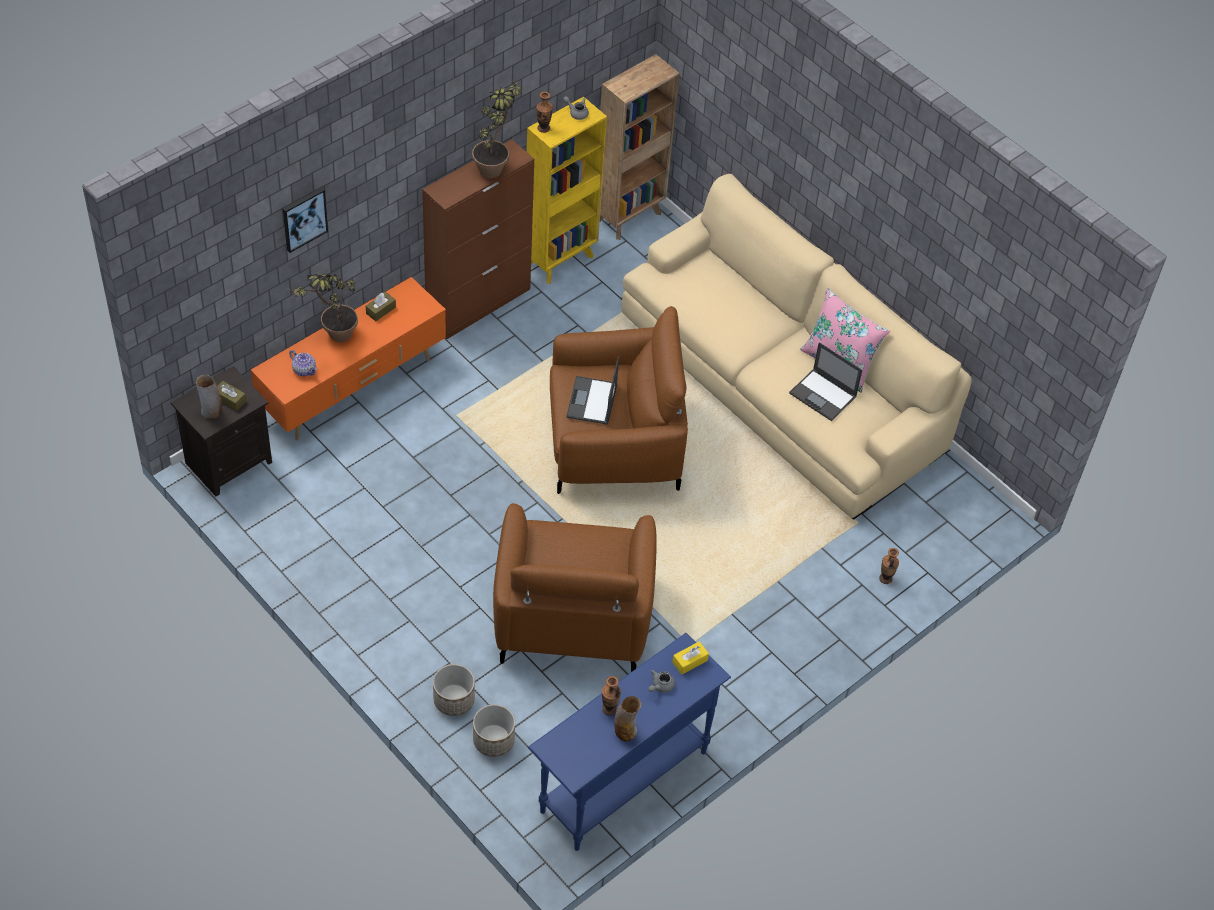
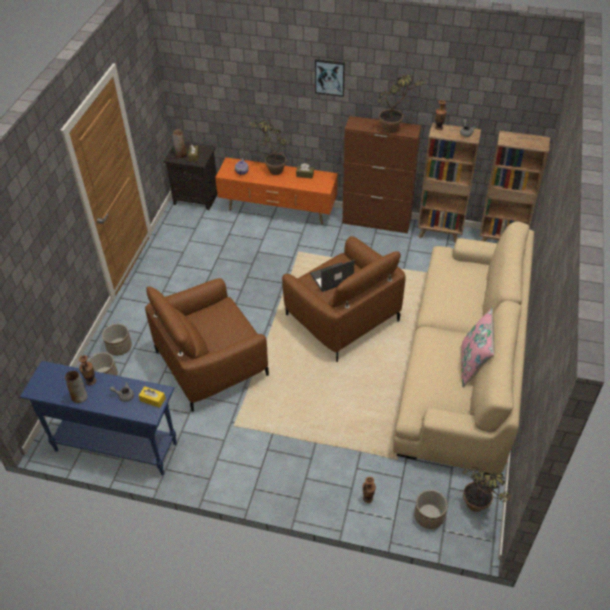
camera: 60 degrees right, 5 degrees down
picture [283,188,328,253] -> picture moved to [315,59,345,97]
yellow bookcase [527,97,607,284] -> brown bookcase [418,123,481,243]
laptop [789,342,862,421] -> none
none -> planter [414,490,448,529]
none -> potted plant [462,467,512,512]

